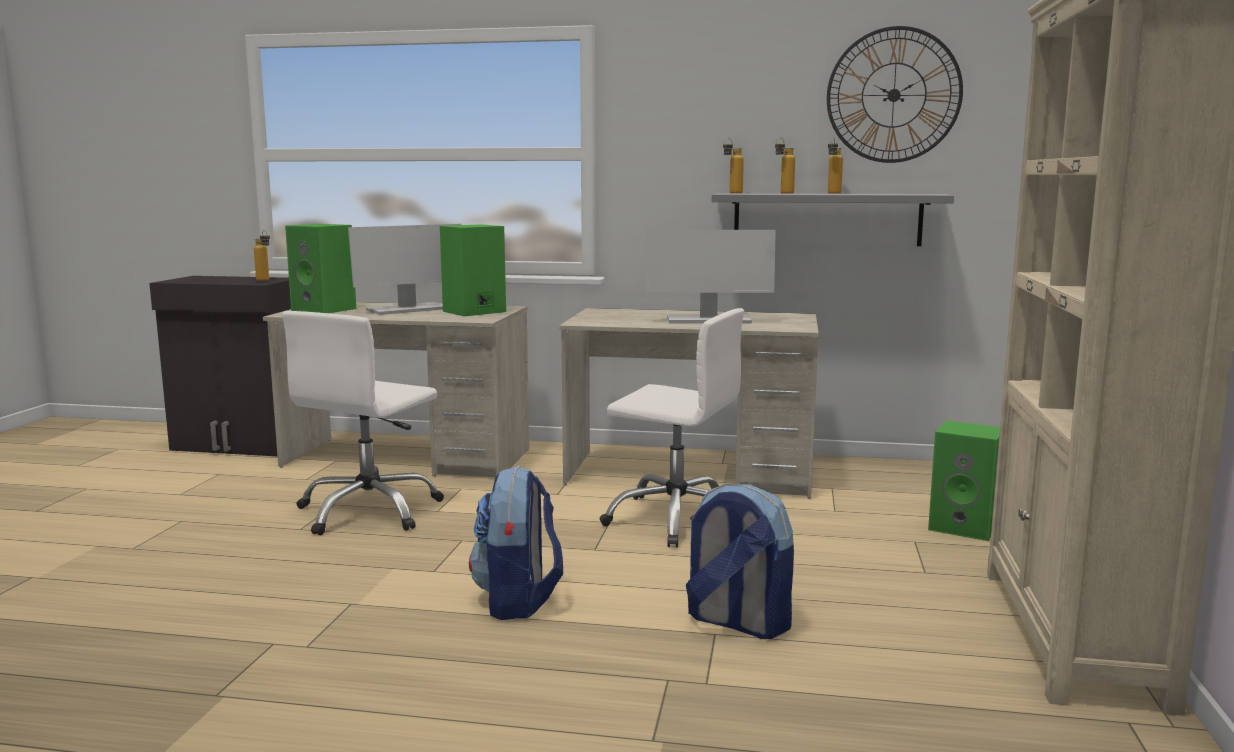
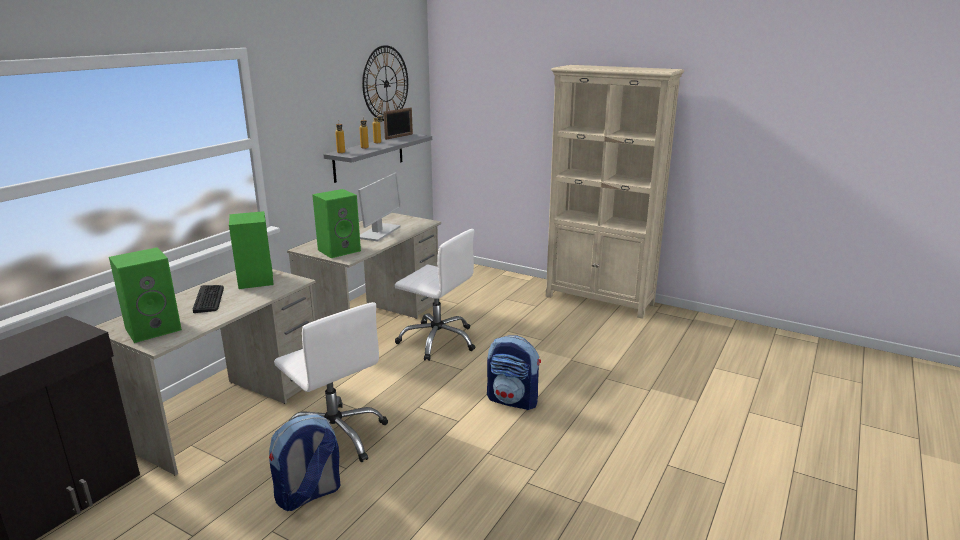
camera: 70 degrees left, 10 degrees up
bottle [254,230,270,281] -> none
monitor [348,224,462,315] -> keyboard [193,285,224,313]
white office chair [599,308,744,547] -> white office chair turned 75 degrees clockwise [395,229,475,361]
backpack [686,484,794,639] -> backpack moved to [269,415,341,511]
green speaker [928,420,1000,541] -> green speaker moved to [312,189,361,258]
none -> picture frame [383,107,413,140]

